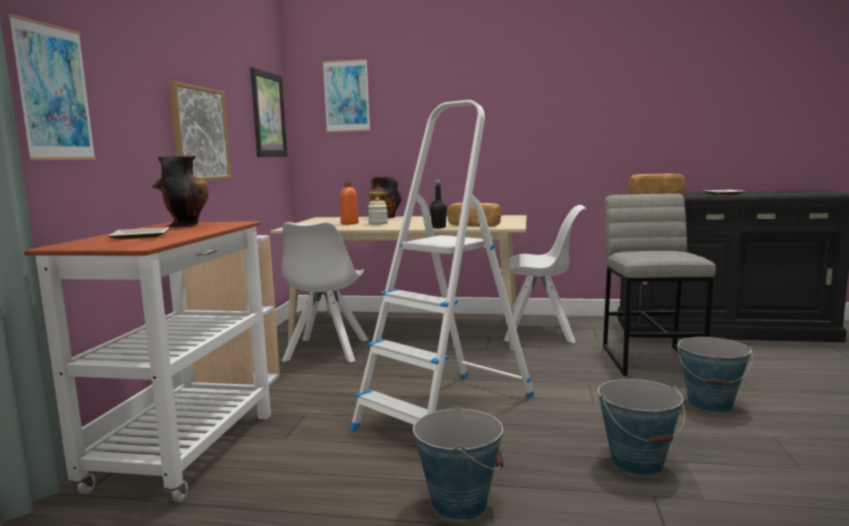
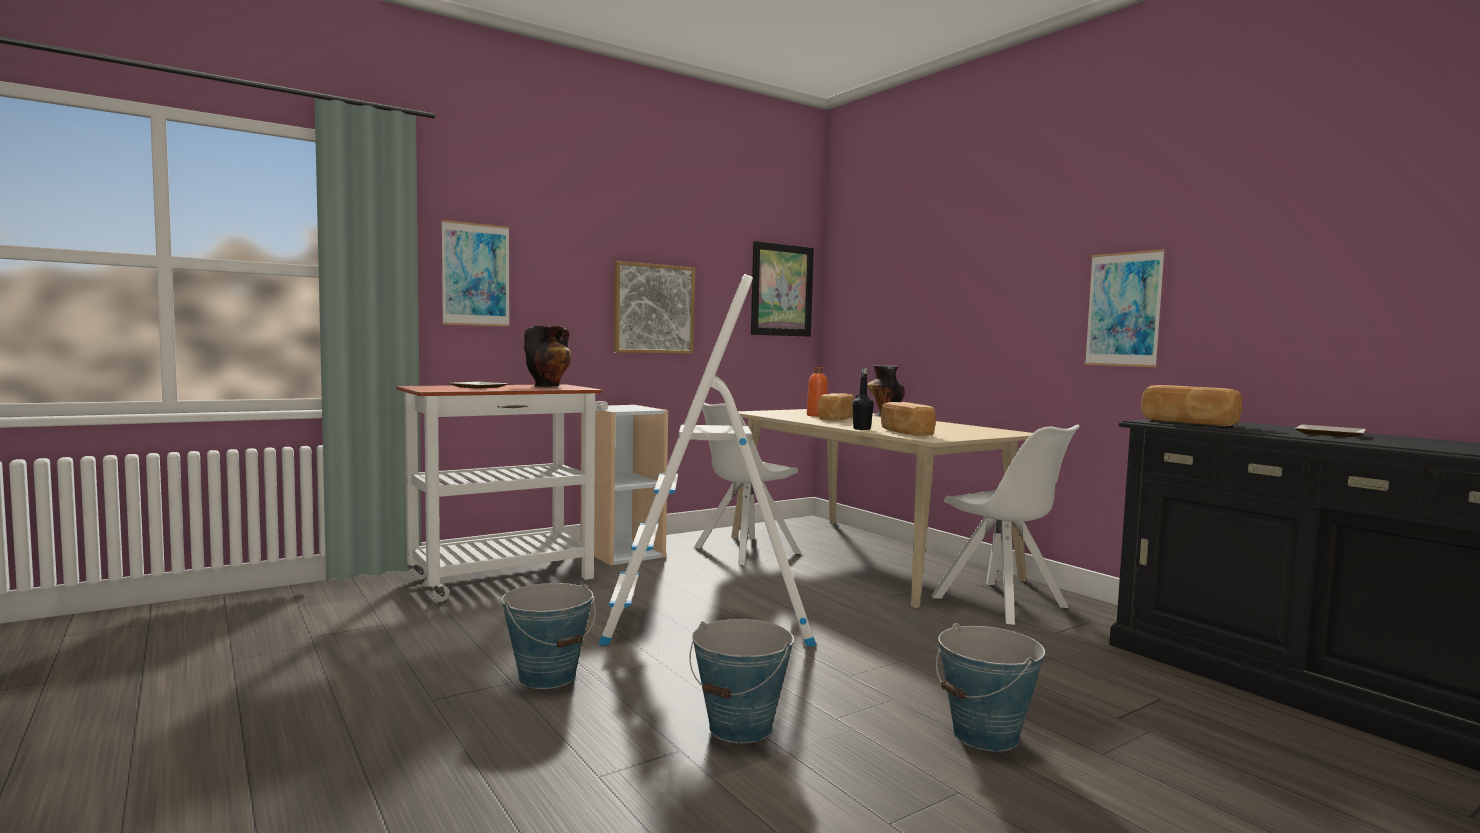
camera: 45 degrees right, 5 degrees down
picture [323,59,370,132] -> picture moved to [1085,249,1165,367]
jar [368,197,388,225] -> bread [818,393,854,421]
grey chair [603,193,716,376] -> none

